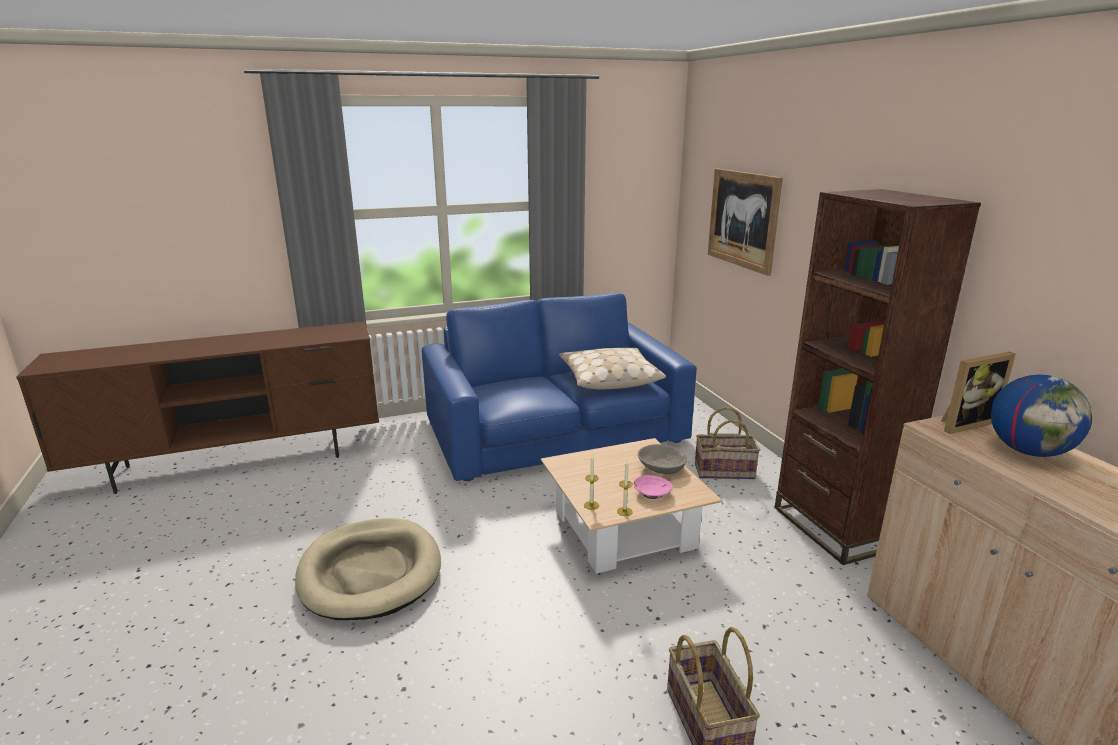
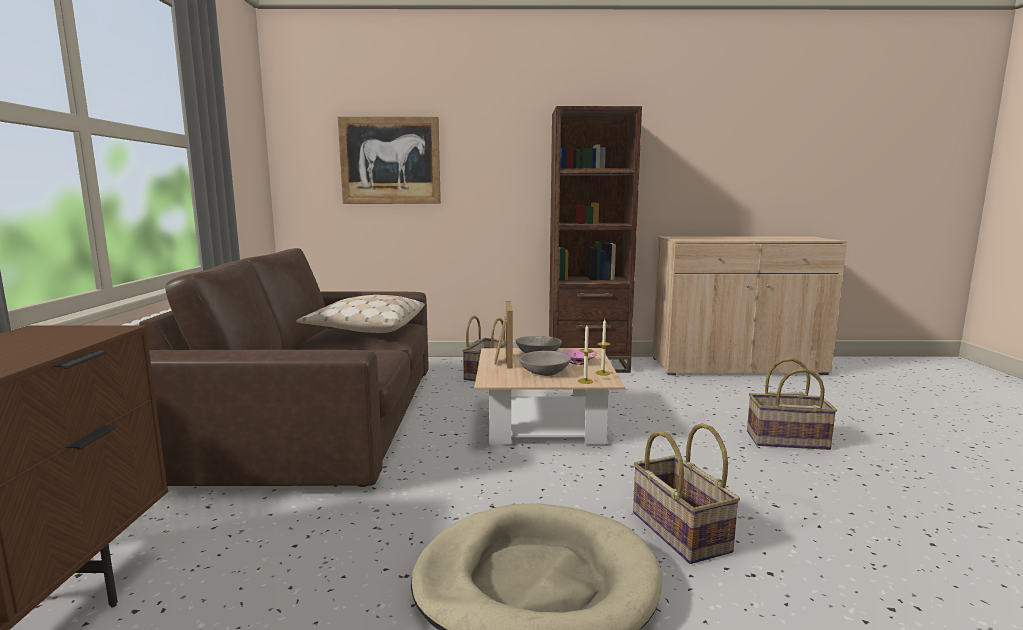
camera: 70 degrees left, 10 degrees down
blue sofa [422,293,697,481] -> brown sofa [139,248,429,487]
picture frame [941,352,1016,434] -> picture frame moved to [494,301,513,368]
globe [991,375,1092,457] -> none
none -> grey bowl [519,351,571,376]
none -> basket [633,423,740,564]

